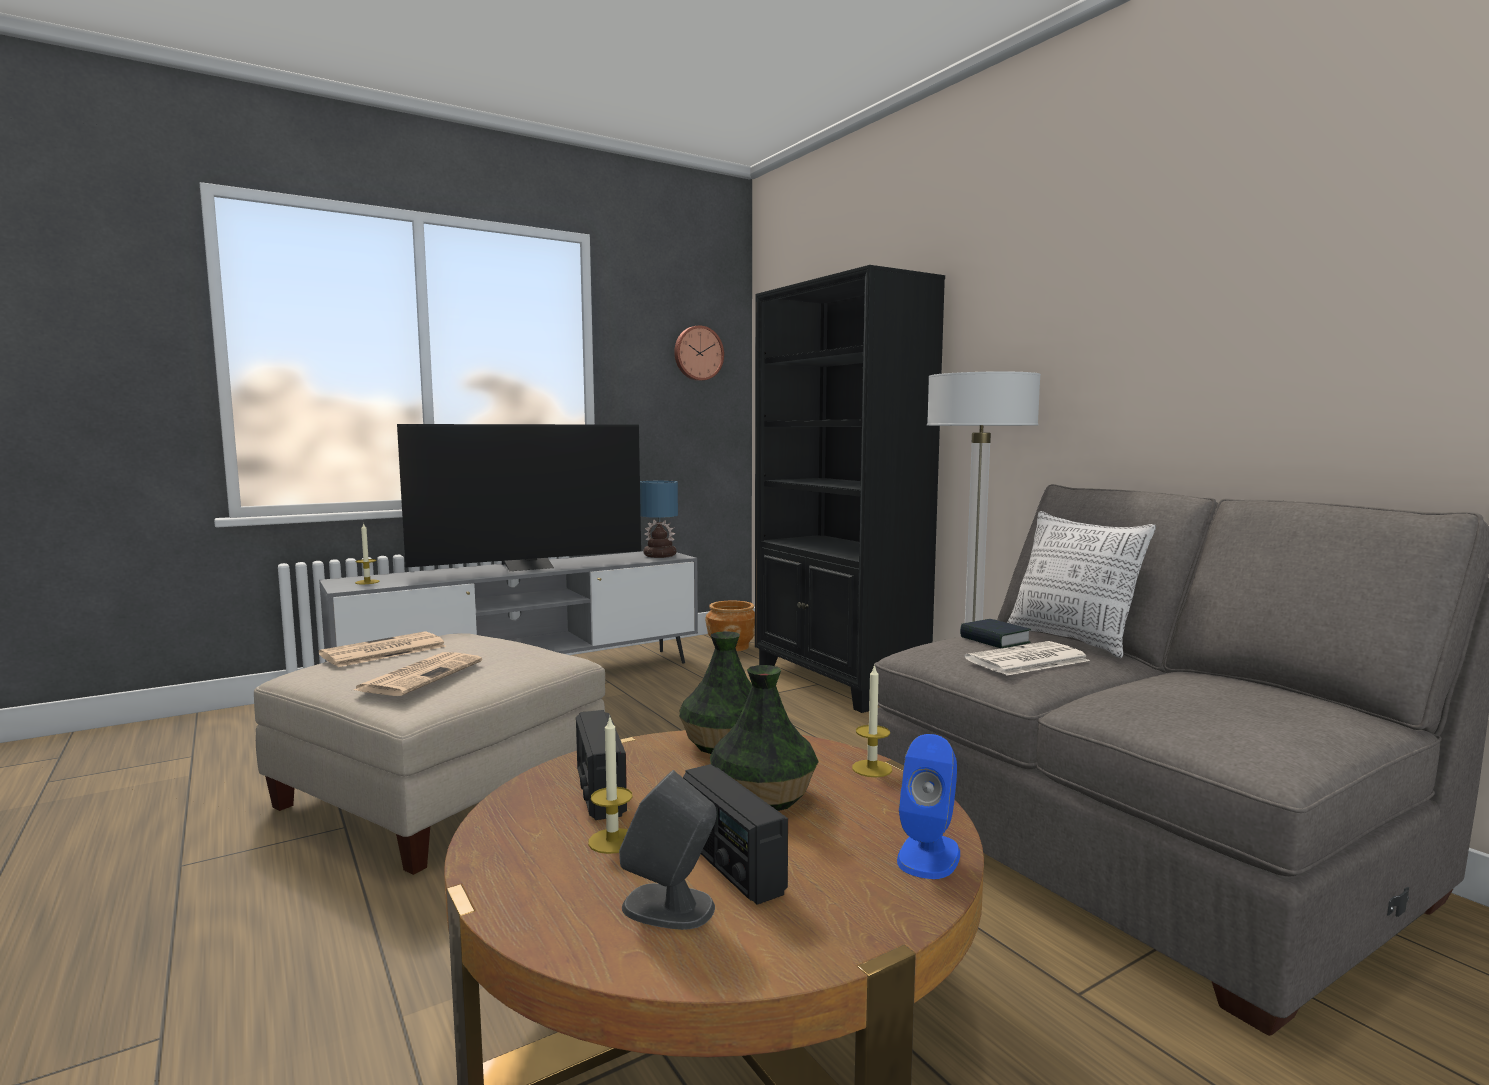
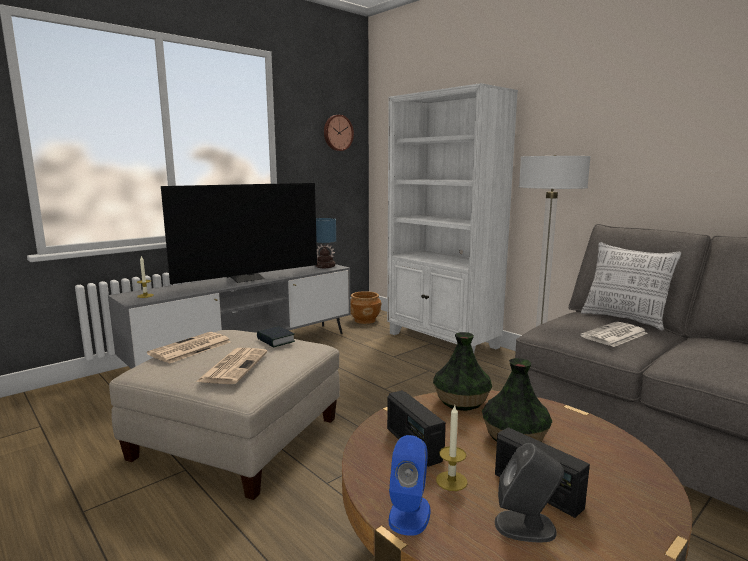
camera: 10 degrees left, 5 degrees up
black bookcase [755,265,945,713] -> white bookcase [387,83,518,353]
candle [852,664,892,777] -> none
blue speaker [897,734,960,879] -> blue speaker moved to [389,435,431,536]
book [960,619,1031,648] -> book moved to [257,326,295,347]

